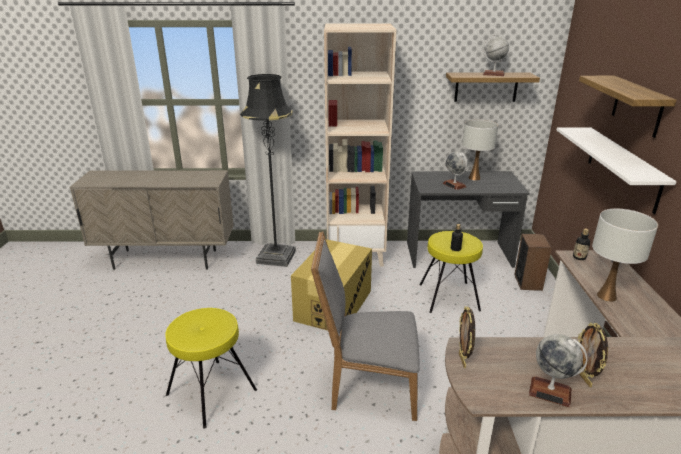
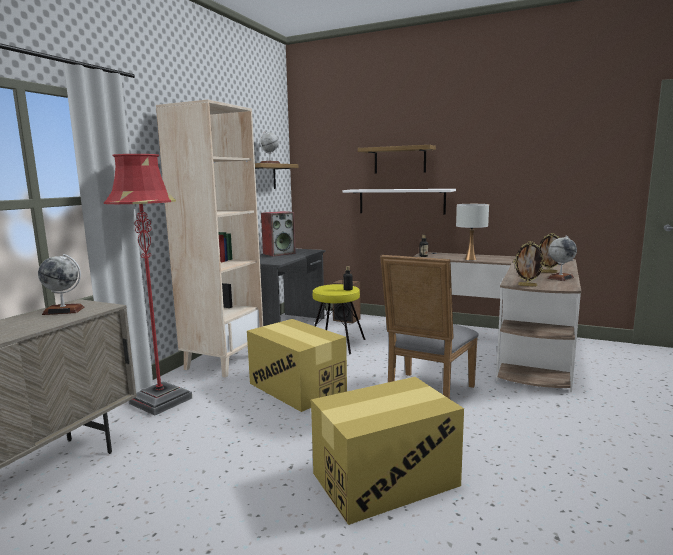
camera: 65 degrees left, 15 degrees down
yellow stool [165,308,257,428] -> cardboard box [311,377,464,525]
black floor lamp [240,74,296,267] -> red floor lamp [104,154,192,416]
globe [443,152,468,190] -> globe moved to [38,254,84,315]
white table lamp [462,120,498,181] -> speaker [261,211,296,257]

